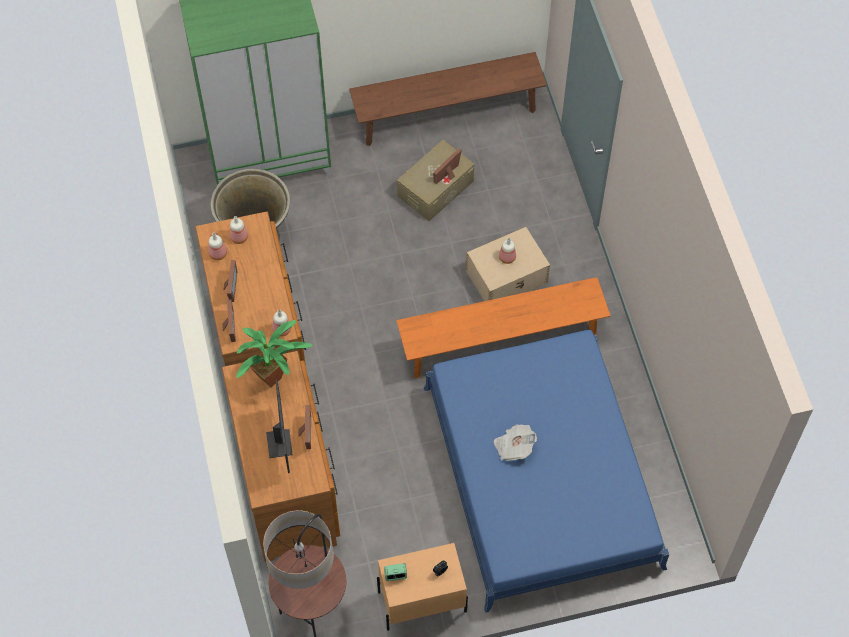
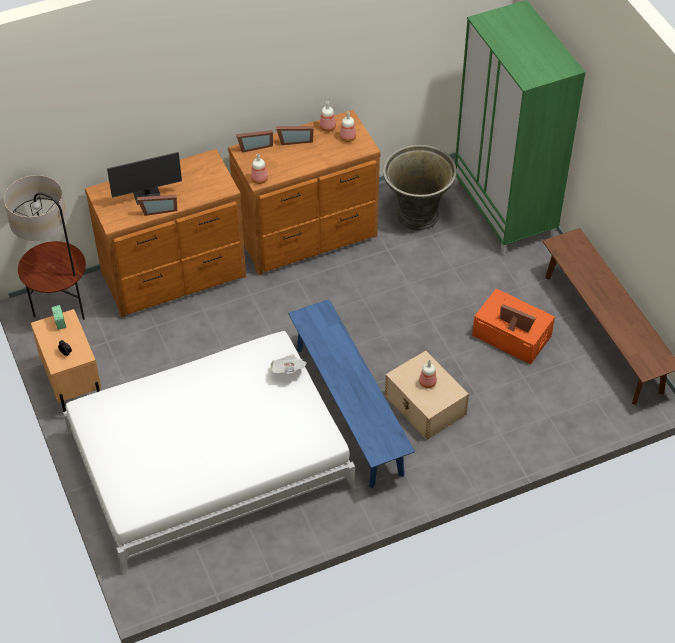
camera: 80 degrees right, 10 degrees down
potted plant [236,320,312,387] -> none
orange bench [396,277,611,378] -> blue bench [288,299,415,488]
beige storage box [397,140,475,221] -> orange storage box [472,288,555,365]
blue bed [424,330,670,613] -> white bed [63,331,357,575]
newspaper [494,424,537,461] -> newspaper moved to [270,354,307,374]

